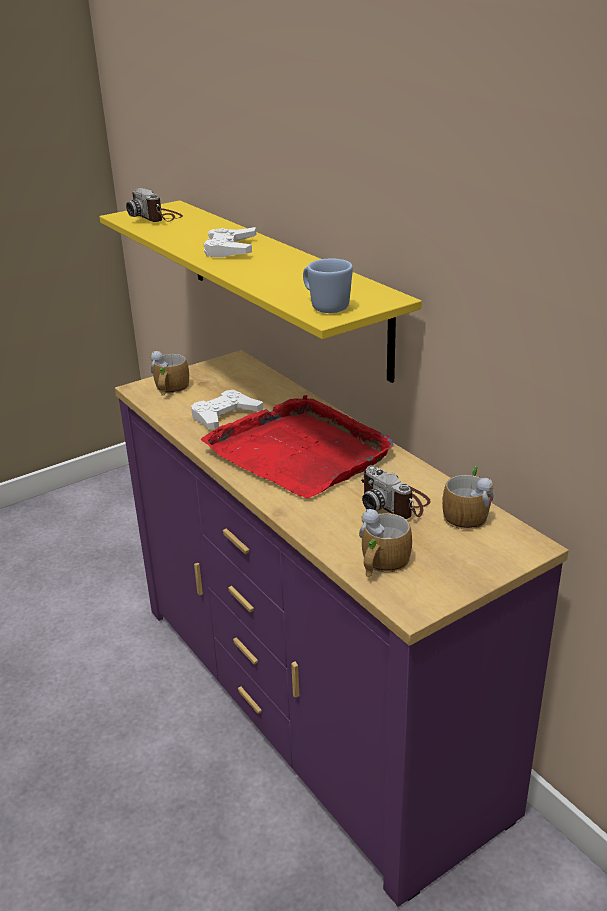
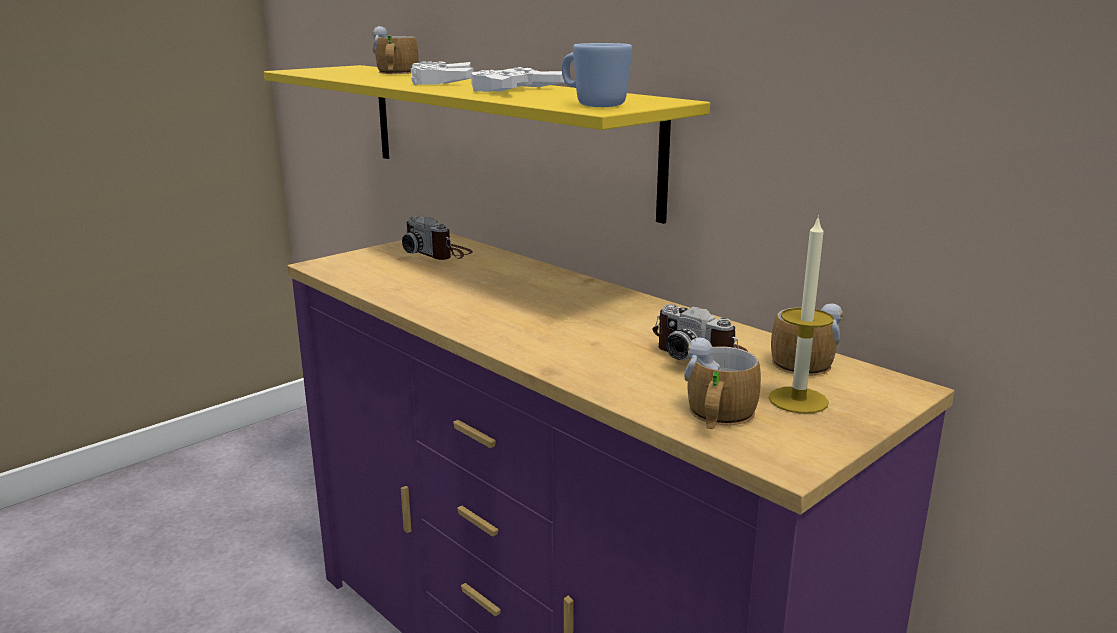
camera: 10 degrees left, 10 degrees down
camera [126,188,183,222] -> camera moved to [402,216,473,260]
mug [150,351,189,396] -> mug moved to [372,26,419,74]
white game controller [191,390,263,429] -> white game controller moved to [471,67,564,92]
red tray [201,395,394,498] -> none
none -> candle [768,215,834,414]

